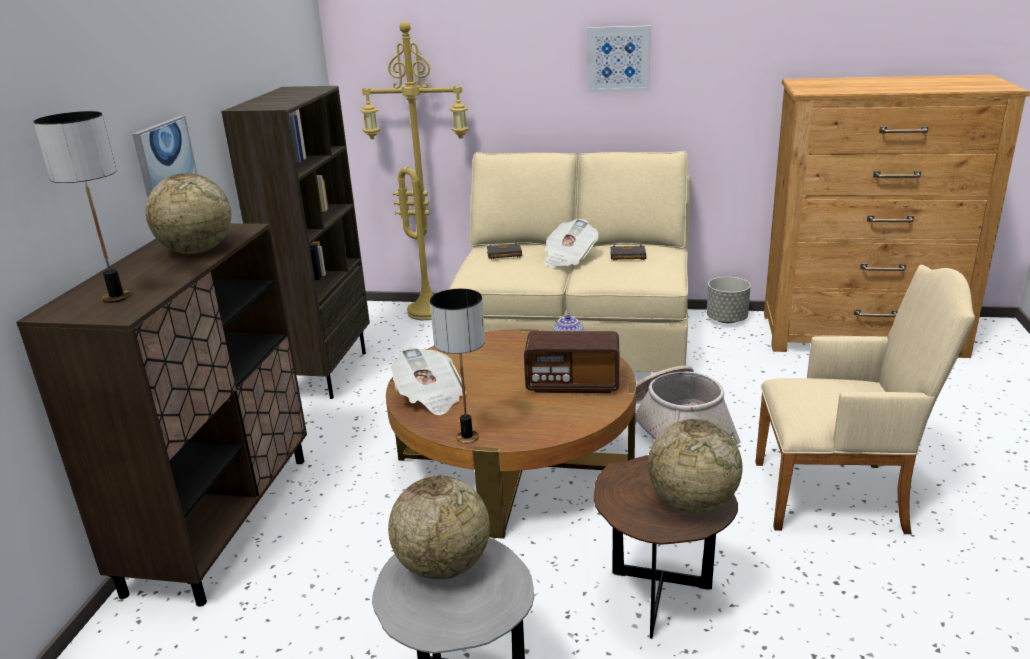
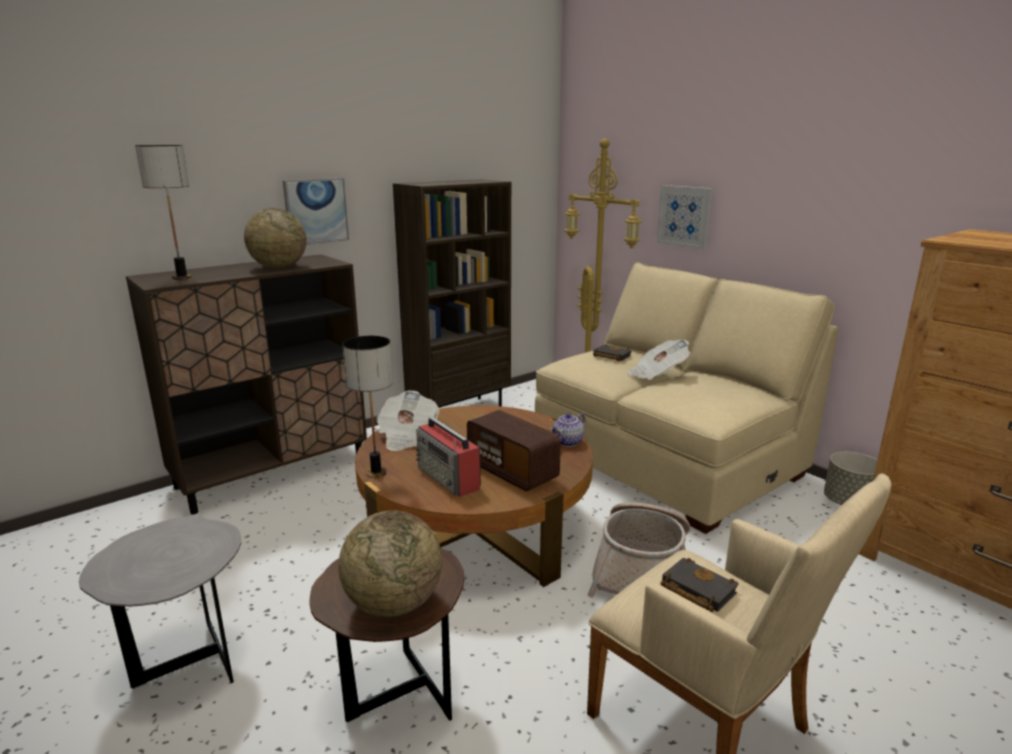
camera: 40 degrees right, 5 degrees down
globe [388,476,490,580] -> none
picture [587,25,651,92] -> picture moved to [657,185,713,250]
black book [610,244,646,261] -> black book moved to [661,558,738,612]
none -> radio [416,417,481,497]

